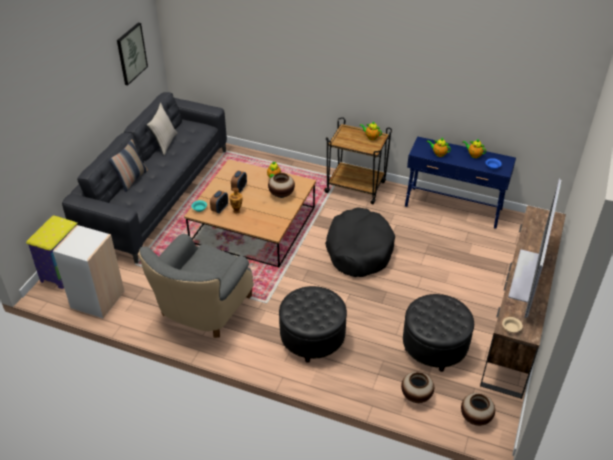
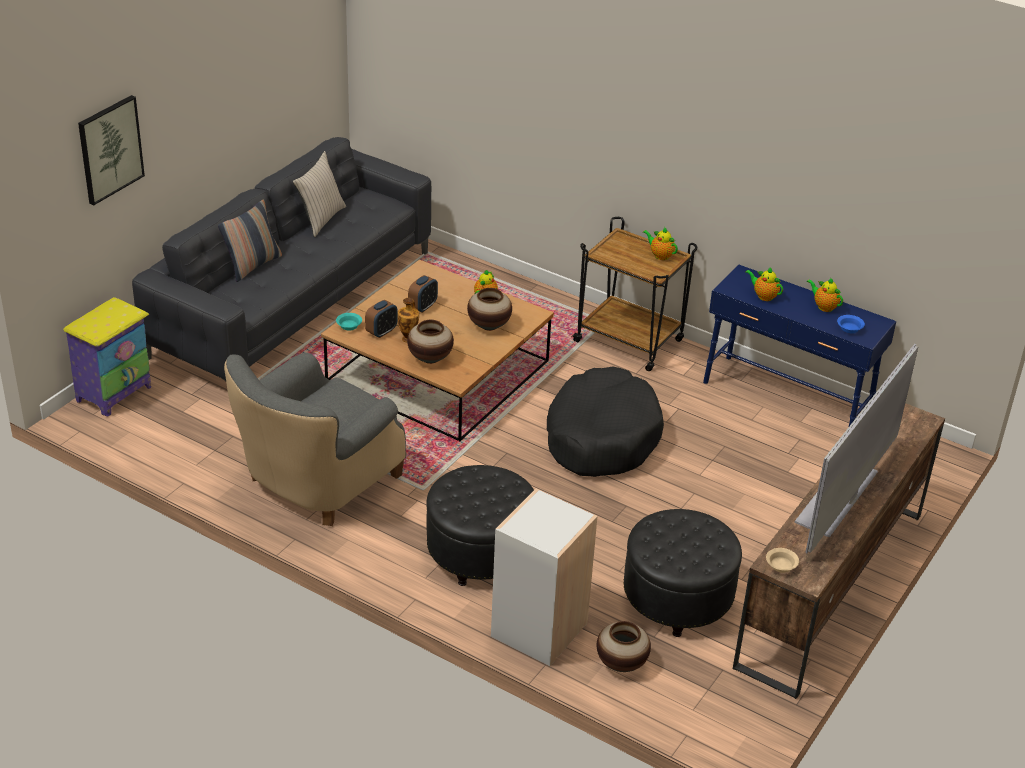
camera: 10 degrees right, 5 degrees down
bookcase [53,225,124,318] -> bookcase moved to [491,489,597,666]
picture [117,23,148,85] -> picture moved to [78,95,145,205]
vase [461,393,495,426] -> vase moved to [407,320,454,364]

